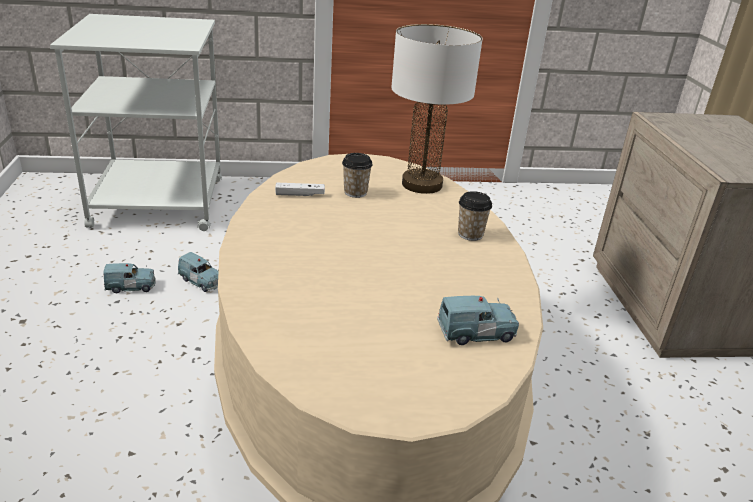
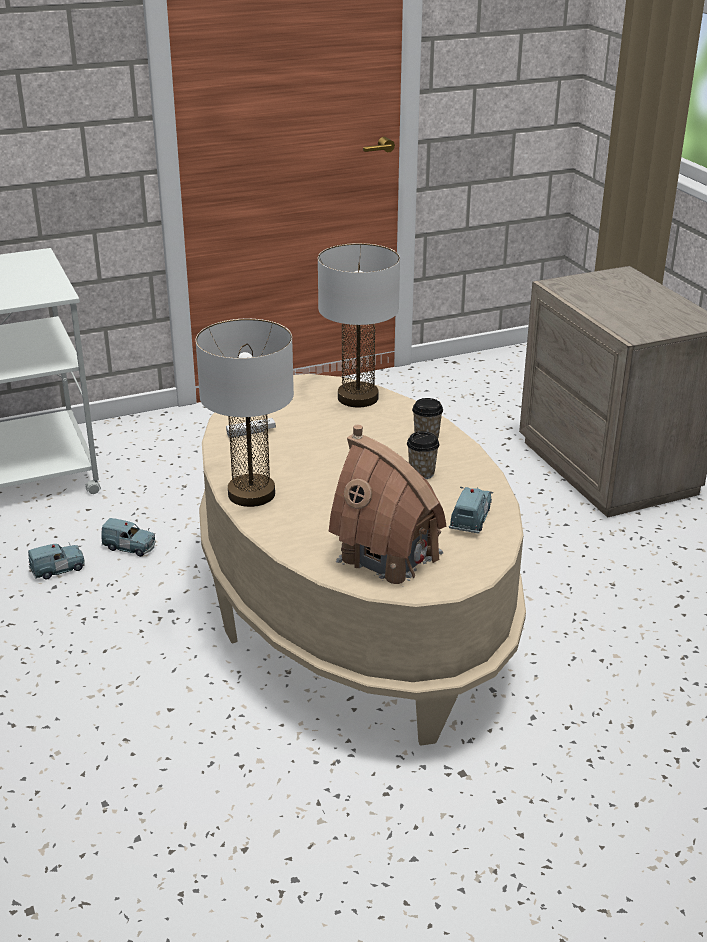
camera: 15 degrees left, 0 degrees up
cup [342,153,373,198] -> cup moved to [407,431,439,479]
blue toy car [437,296,519,345] -> blue toy car turned 45 degrees counterclockwise [449,487,493,533]
none -> table lamp [196,319,294,507]
none -> toy house [329,425,447,587]

